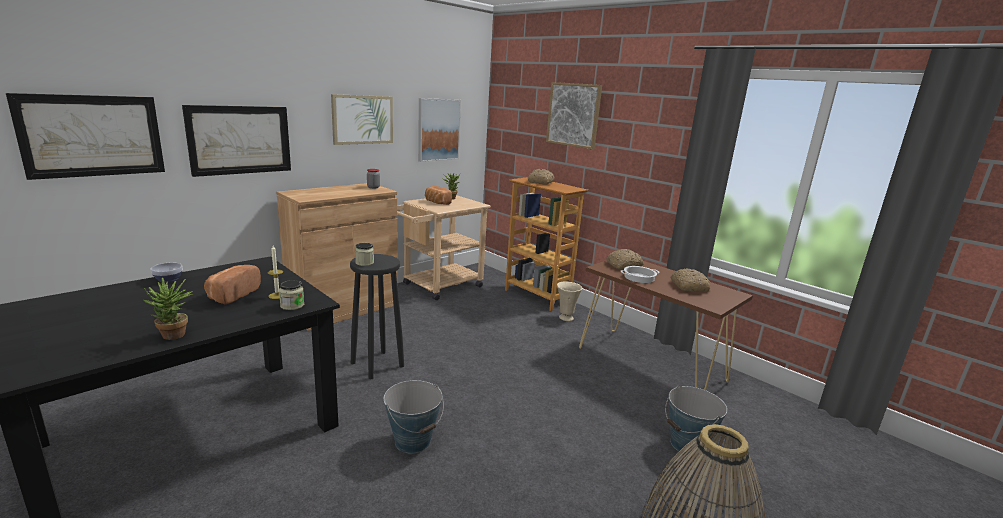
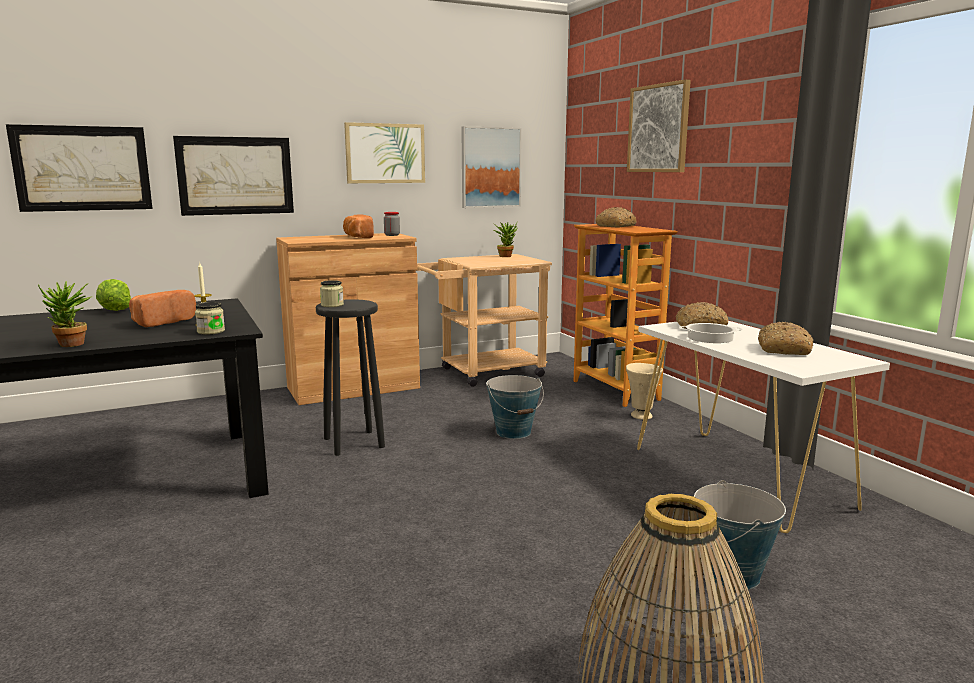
camera: 20 degrees right, 5 degrees down
bowl [151,262,183,283] -> lettuce [96,279,131,311]
bucket [384,380,444,454] -> bucket moved to [486,375,544,439]
bread [425,186,452,205] -> bread moved to [343,214,374,238]
brown console table [579,260,753,390] -> white console table [637,321,890,533]

